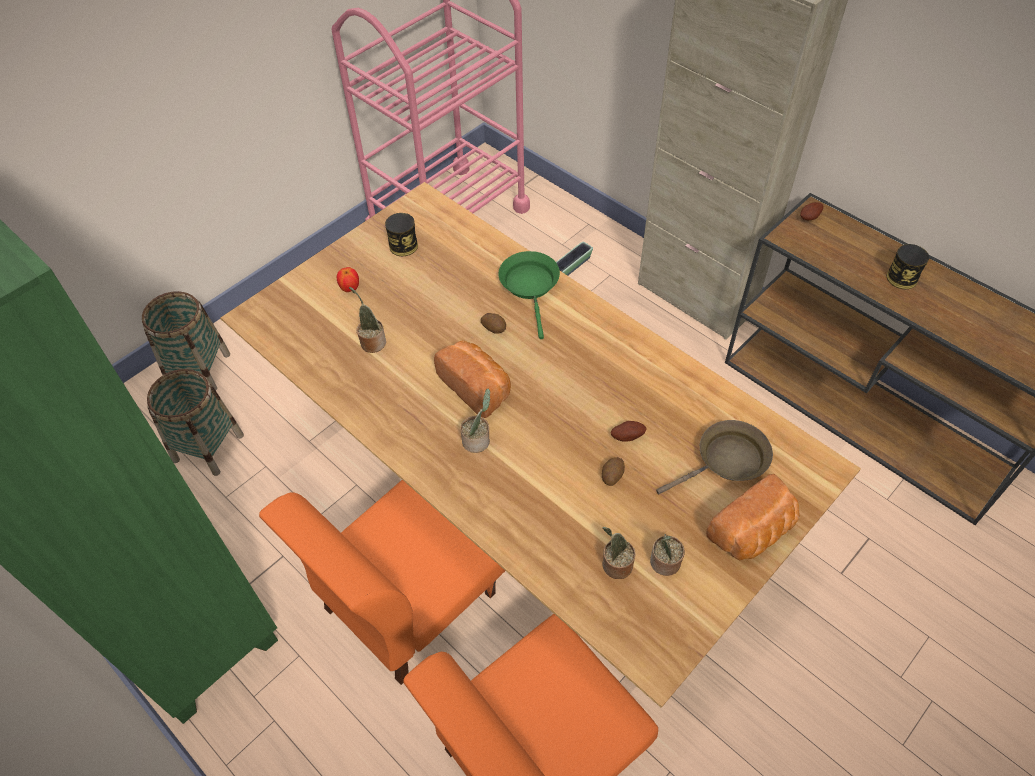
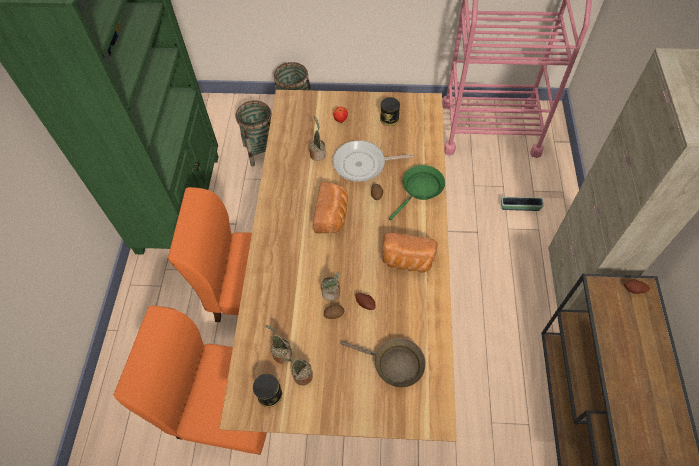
camera: 50 degrees right, 5 degrees up
potted plant [460,389,490,453] -> potted plant moved to [321,272,340,301]
bread [706,474,799,560] -> bread moved to [383,233,438,273]
can [887,244,929,289] -> can moved to [253,374,282,407]
none -> frying pan [333,140,414,182]

